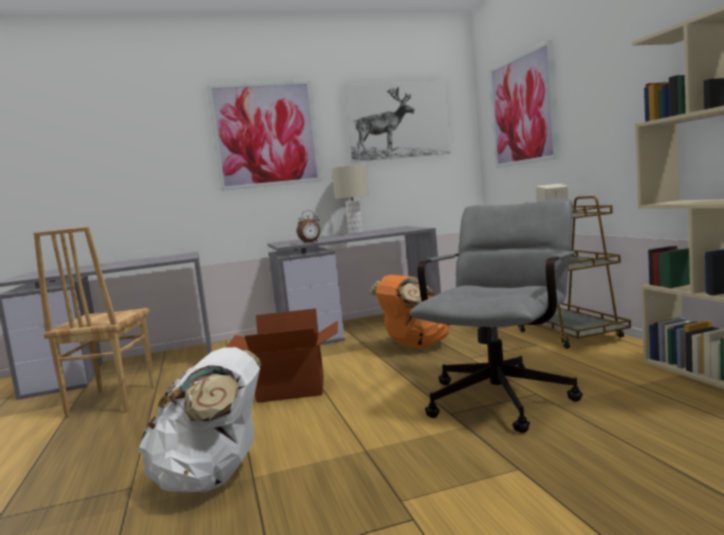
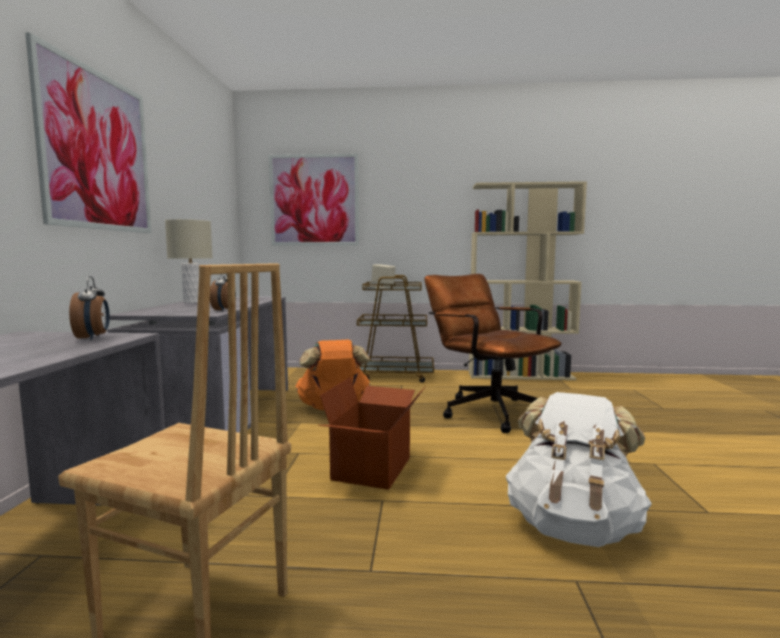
camera: 70 degrees left, 0 degrees up
picture [343,80,451,162] -> none
grey office chair [410,199,583,433] -> brown office chair [424,274,562,433]
none -> alarm clock [69,276,110,340]

